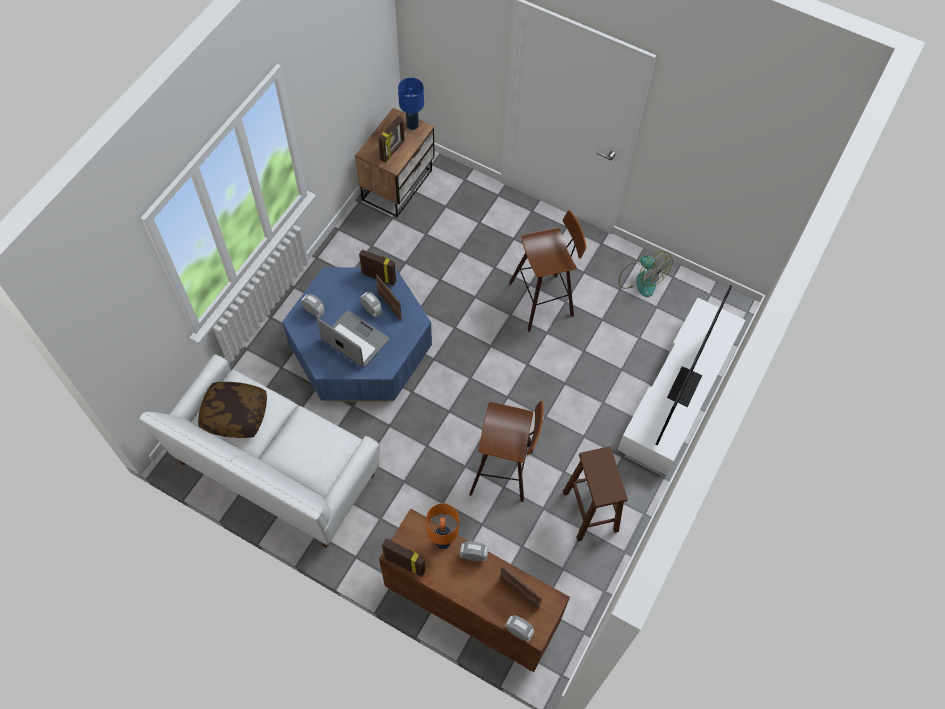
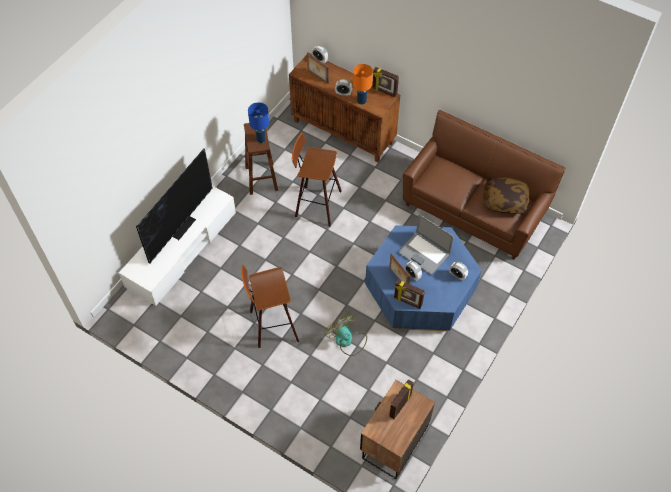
camera: 175 degrees left, 5 degrees down
white sofa [140,354,380,548] -> brown sofa [403,110,566,259]
blue table lamp [398,78,424,130] -> blue table lamp moved to [248,102,269,143]
fan [619,251,673,297] -> fan moved to [325,314,367,356]

